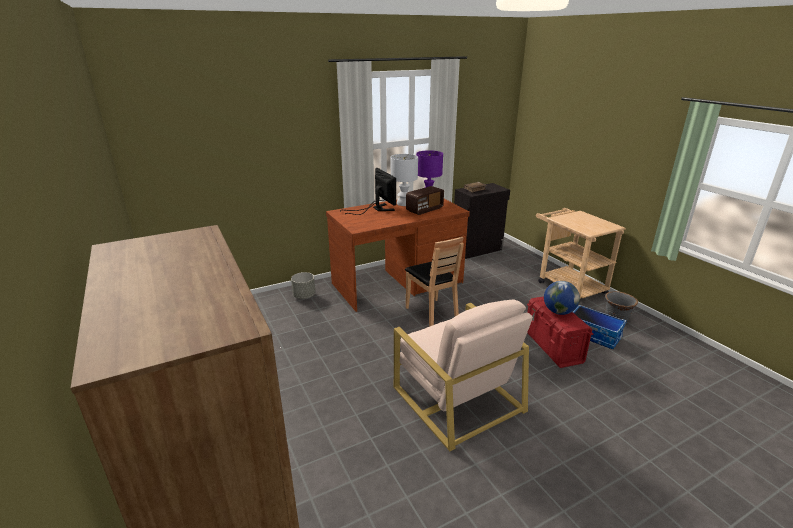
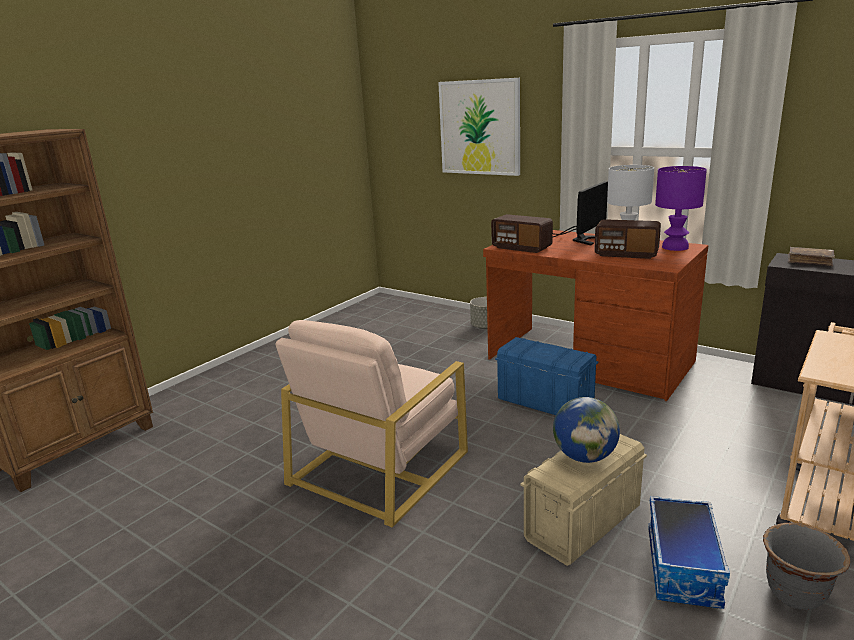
camera: 65 degrees right, 5 degrees down
brown chair [405,237,464,327] -> blue storage box [495,337,598,415]
red storage box [527,296,593,368] -> beige storage box [521,434,647,566]
none -> picture [438,78,520,176]
none -> radio [491,214,553,253]

